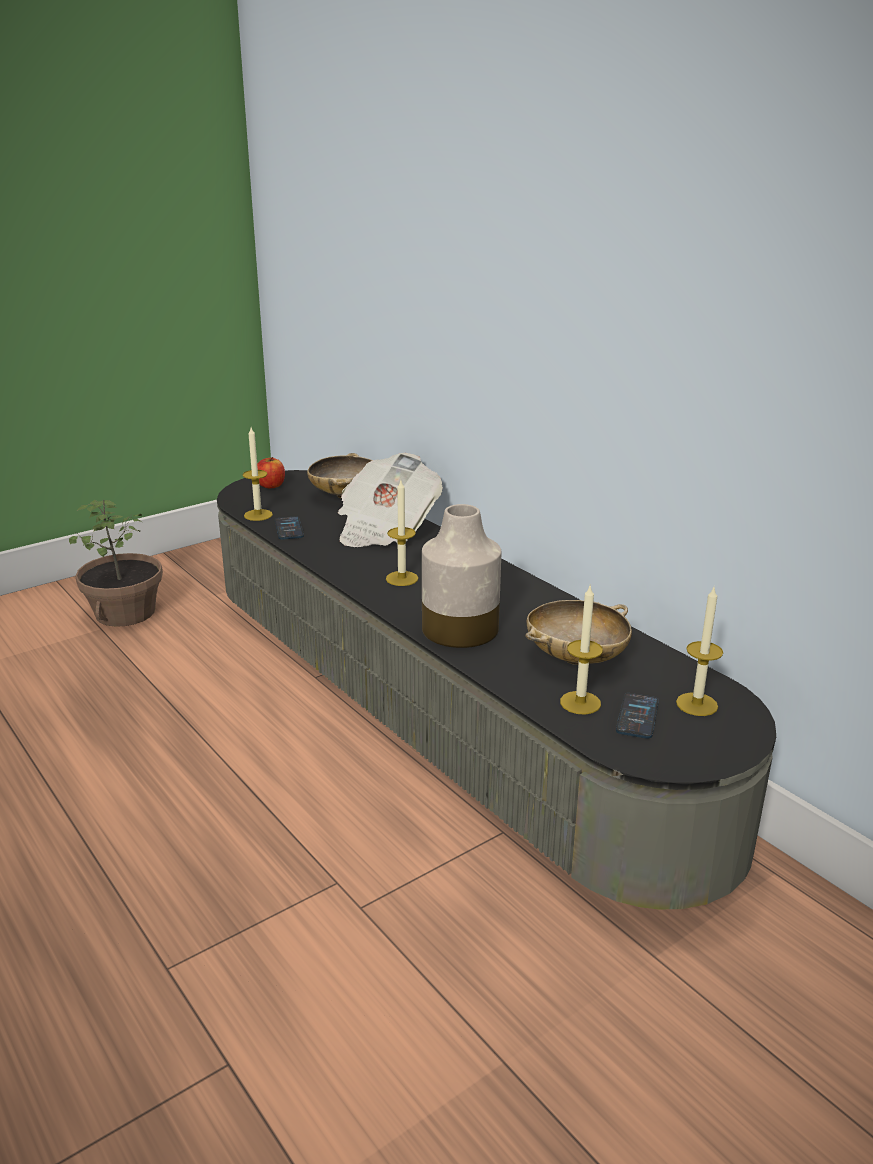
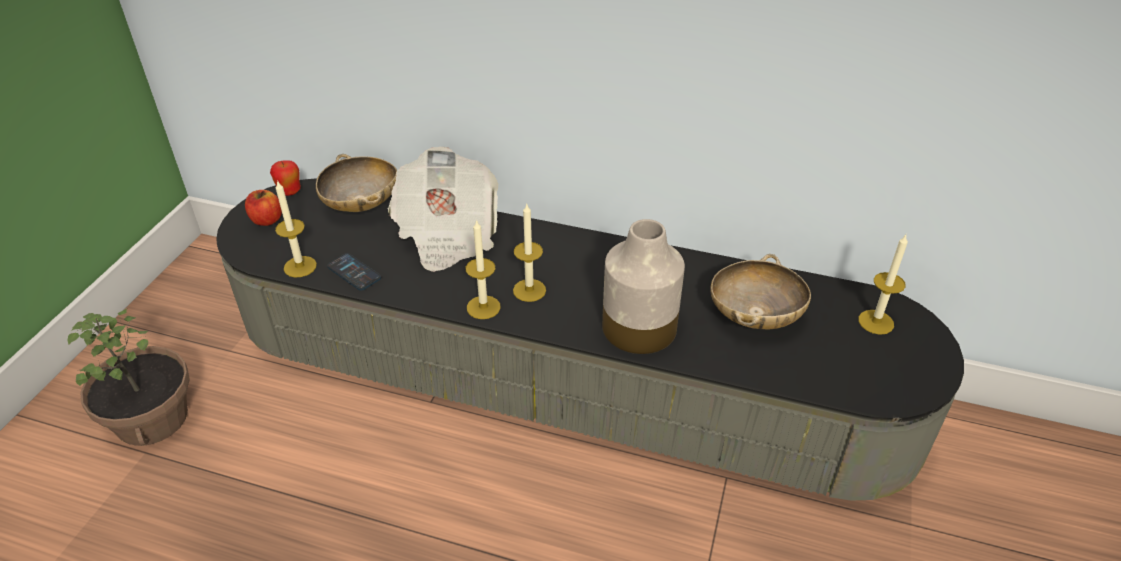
camera: 35 degrees left, 15 degrees up
candle [560,586,603,714] -> candle moved to [465,219,501,319]
phone [616,693,659,739] -> none
none -> apple [270,160,301,196]

